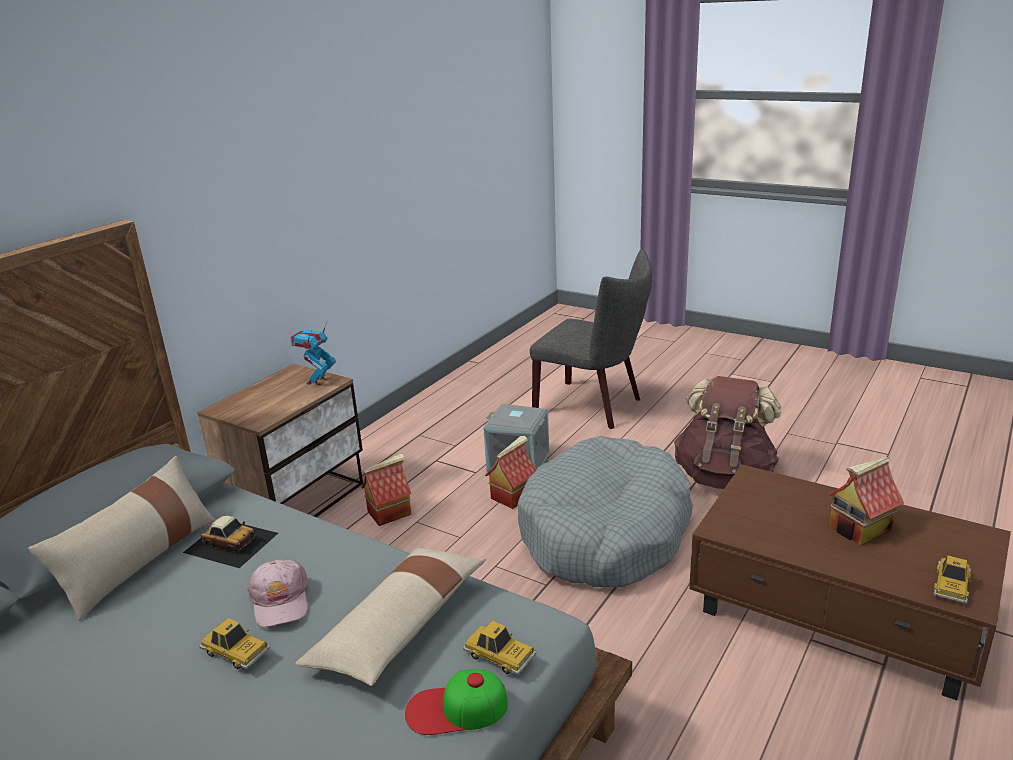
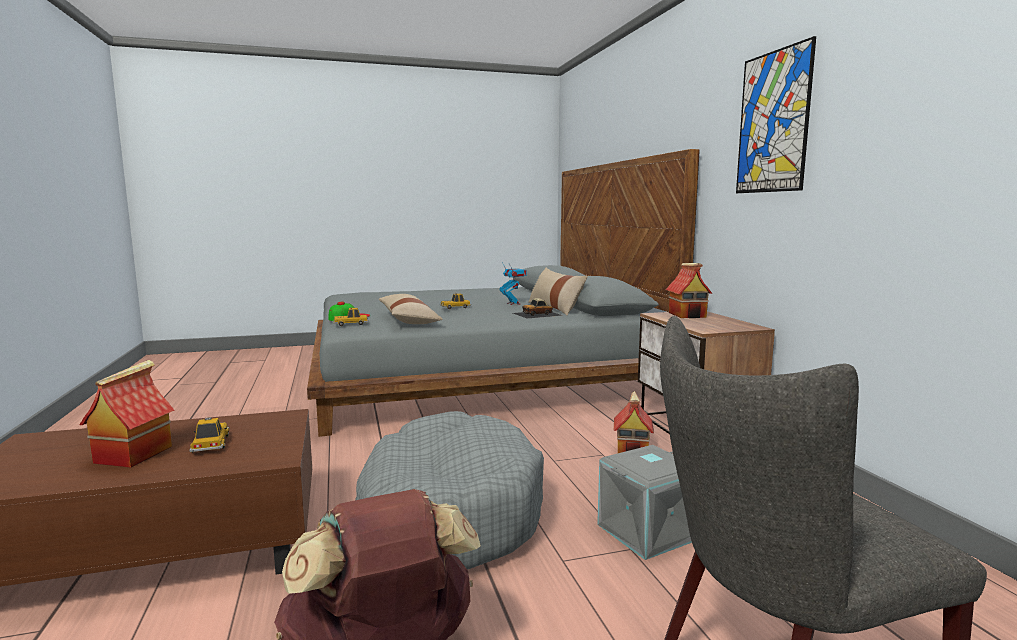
camera: 130 degrees right, 15 degrees down
pink cap [248,560,309,627] -> none
toy robot [290,322,336,385] -> toy robot moved to [499,262,527,305]
toy house [485,436,537,509] -> toy house moved to [666,263,712,318]
toy car [933,556,971,604] -> toy car moved to [189,417,229,452]
none -> picture [736,36,816,193]

